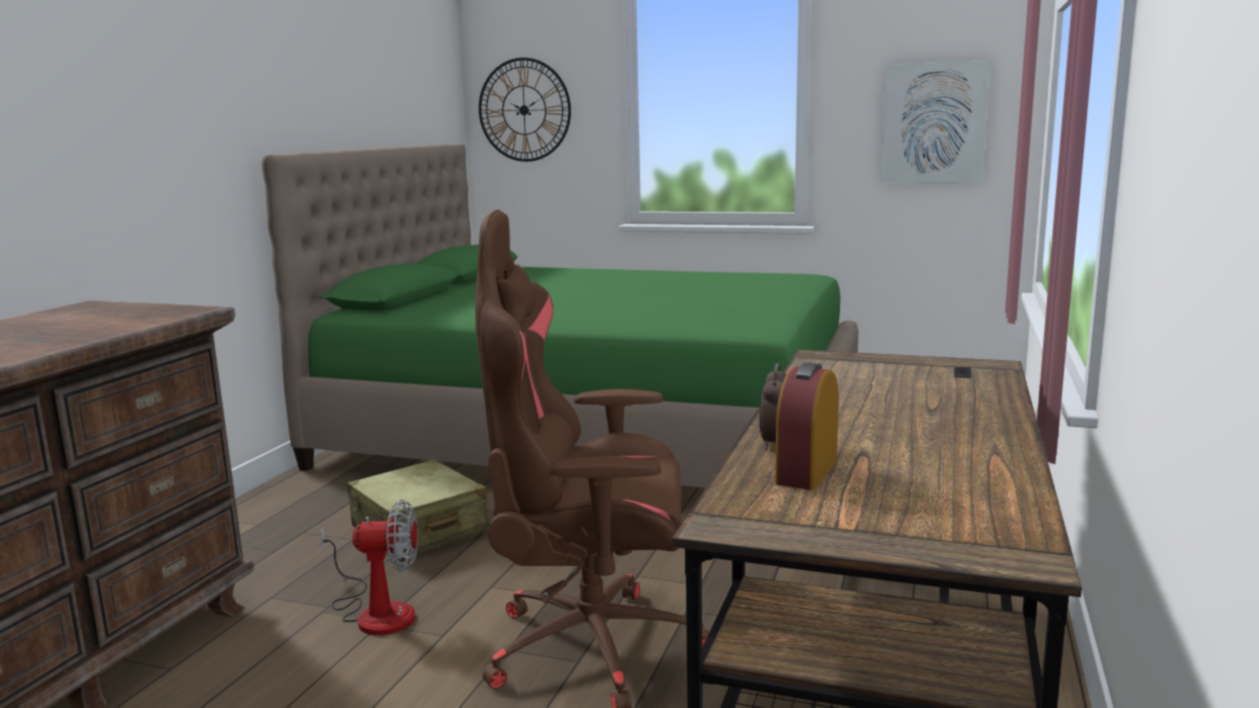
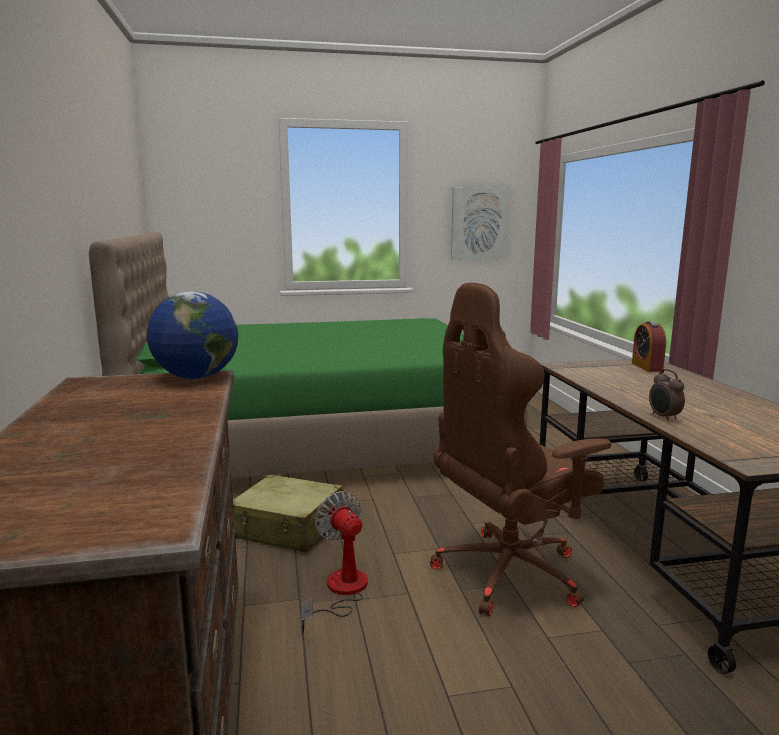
camera: 30 degrees left, 0 degrees up
fan [320,500,418,635] -> fan turned 90 degrees counterclockwise [301,491,368,634]
wall clock [479,58,571,162] -> none
alarm clock [775,362,839,490] -> alarm clock moved to [632,321,666,372]
none -> globe [147,292,238,379]

